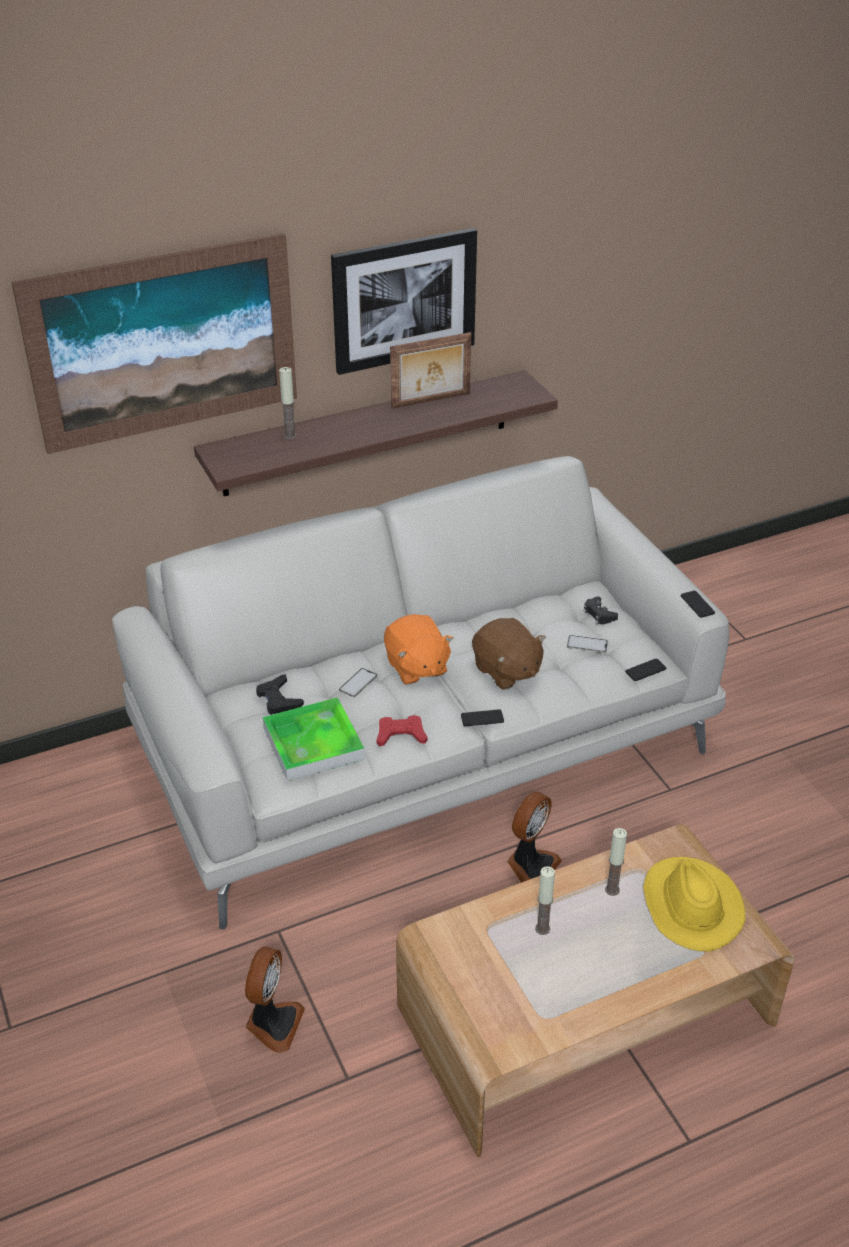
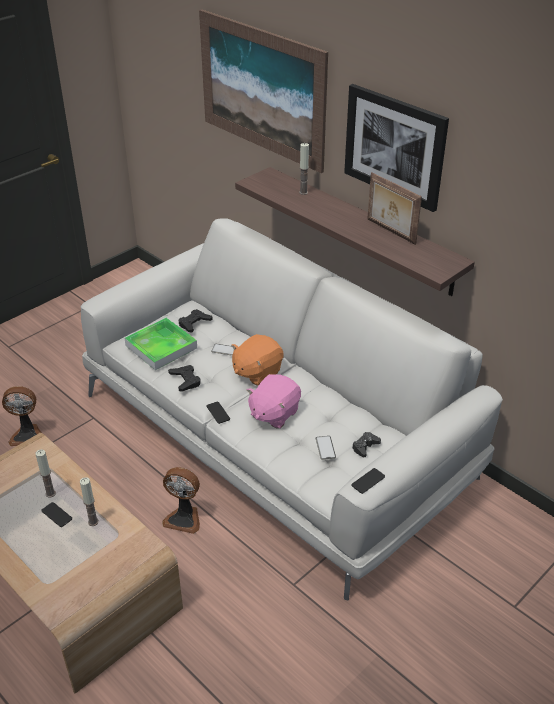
camera: 70 degrees right, 0 degrees up
red game controller [376,715,428,746] -> black game controller [168,365,201,392]
brown plush toy [472,618,546,690] -> pink plush toy [247,374,301,429]
phone [625,658,666,681] -> phone moved to [42,502,72,527]
yellow hat [643,857,746,951] -> none

